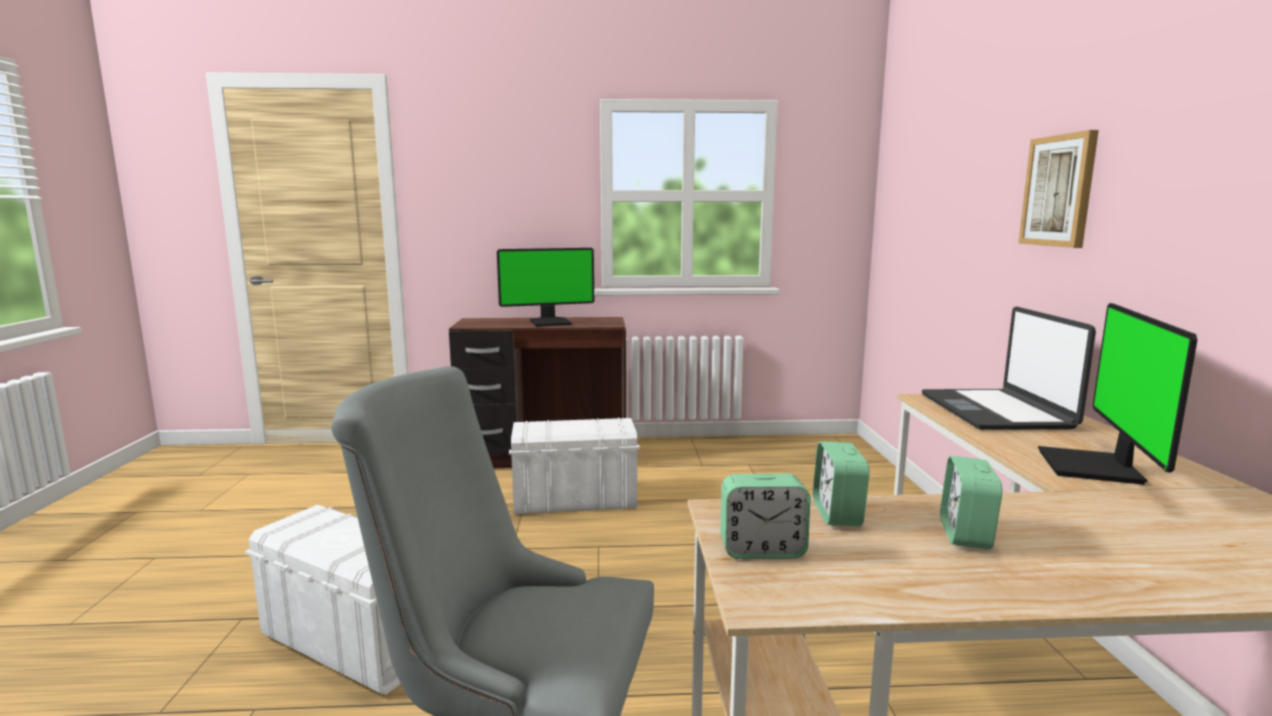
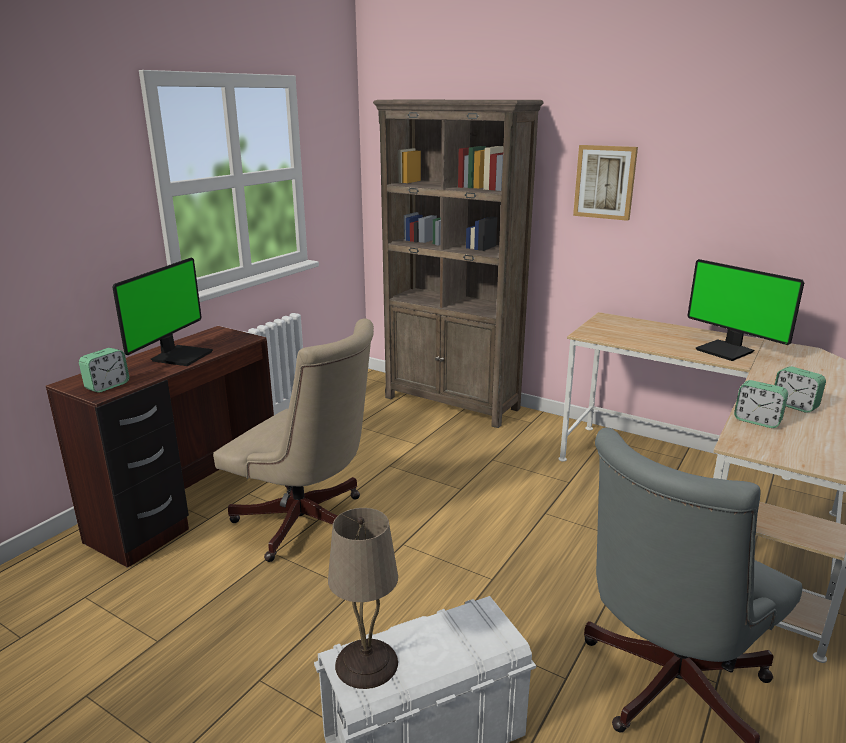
camera: 55 degrees left, 10 degrees up
white storage box [509,418,640,515] -> beige office chair [213,319,374,562]
alarm clock [720,474,811,559] -> alarm clock moved to [79,348,129,393]
laptop [922,306,1096,430] -> none
none -> beige table lamp [328,508,398,689]
none -> brown bookcase [373,100,543,428]

